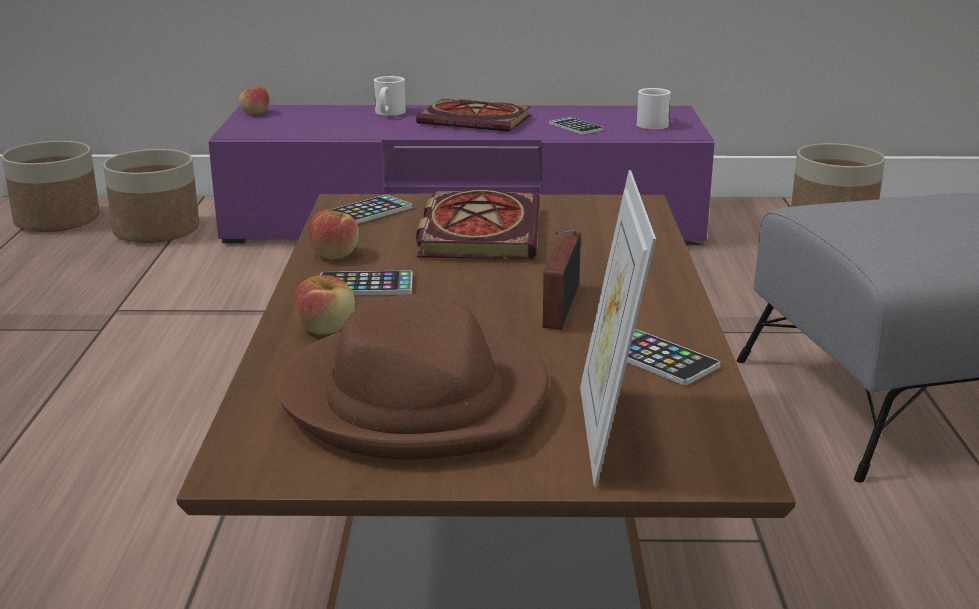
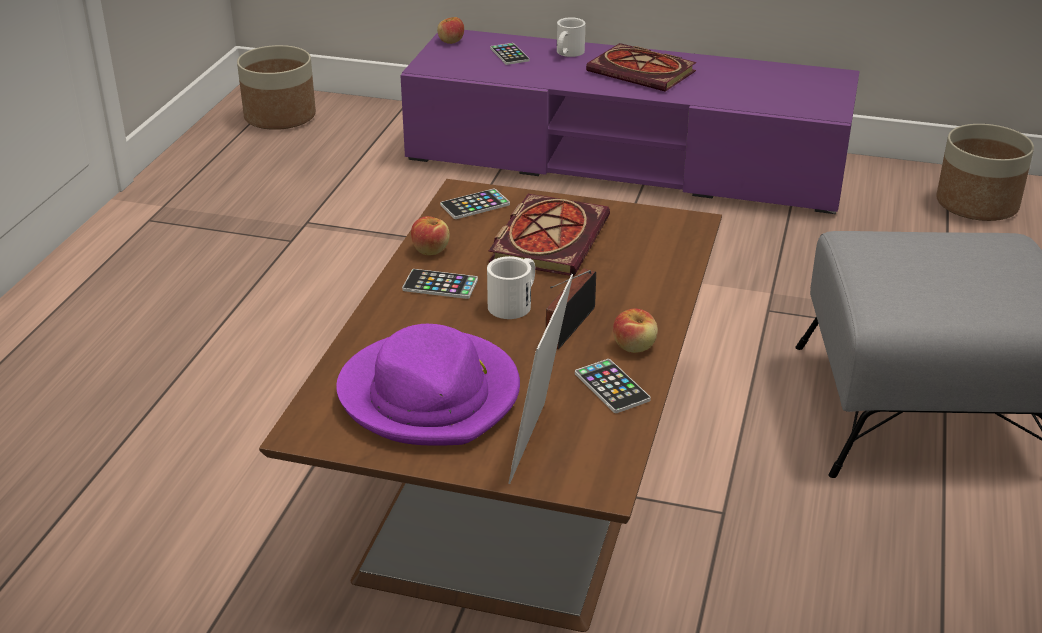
camera: 15 degrees right, 10 degrees up
planter [103,149,200,243] -> none
brown hat [276,294,549,460] -> purple hat [336,324,520,446]
apple [293,275,355,335] -> apple moved to [613,309,658,353]
phone [549,117,604,134] -> phone moved to [490,43,530,65]
white mug [637,88,671,130] -> white mug moved to [487,256,535,319]

